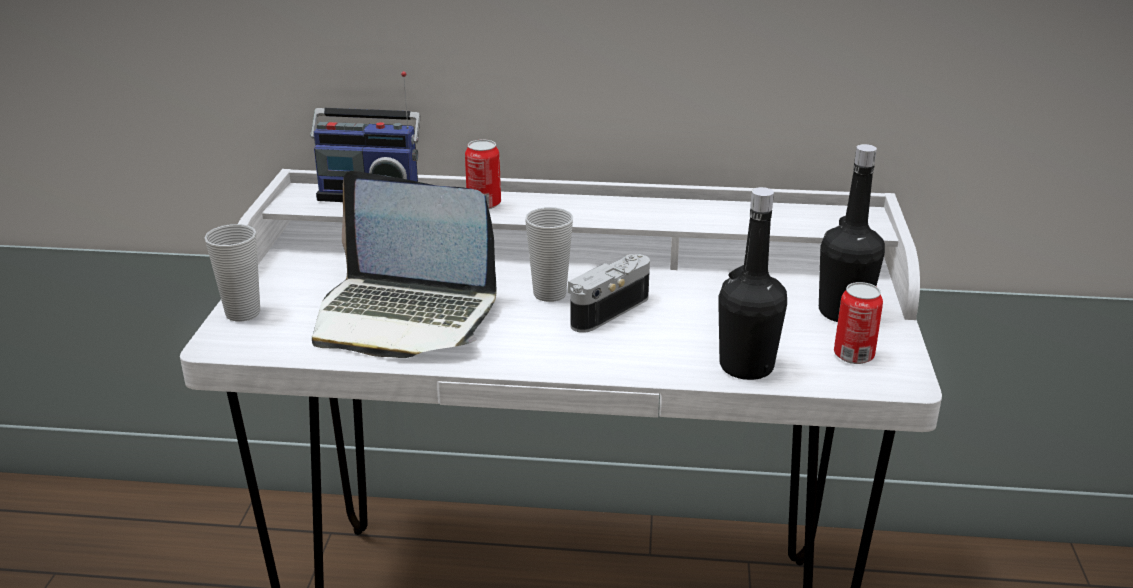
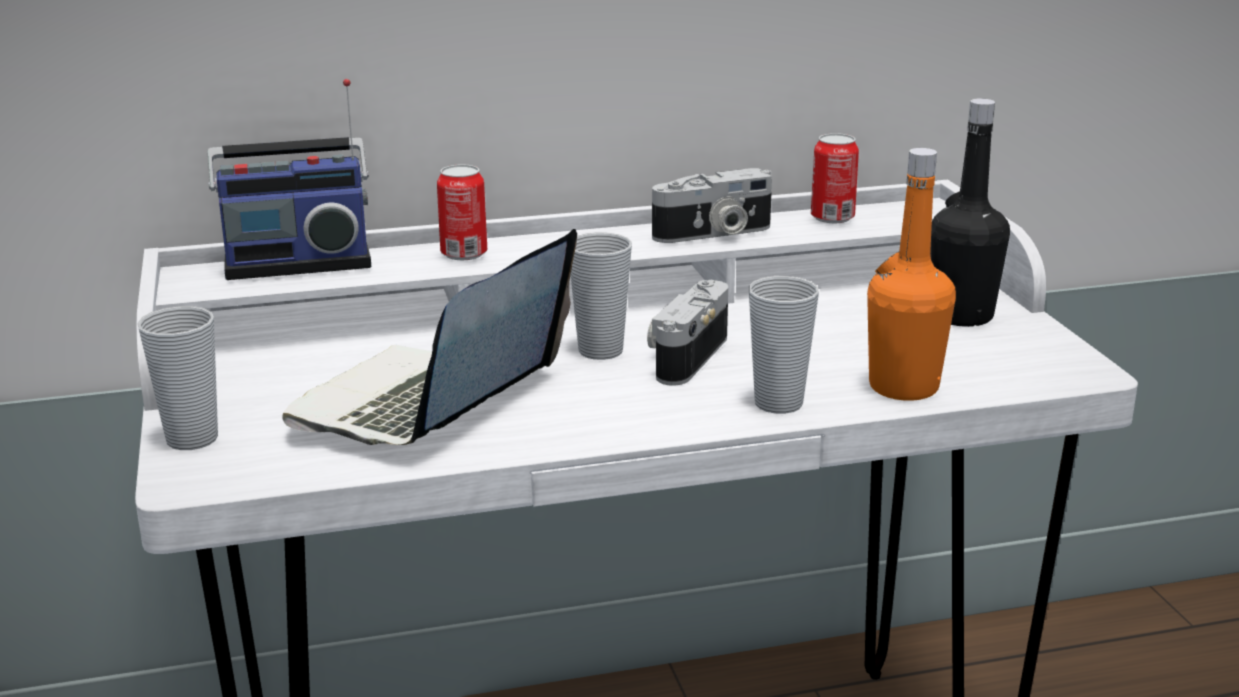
camera: 20 degrees left, 5 degrees down
laptop [312,171,496,358] -> laptop turned 120 degrees clockwise [282,229,577,445]
black bottle [718,187,787,380] -> orange bottle [867,148,956,401]
can [834,282,883,364] -> can moved to [811,133,859,223]
none -> camera [652,168,772,243]
none -> cup [749,276,819,414]

